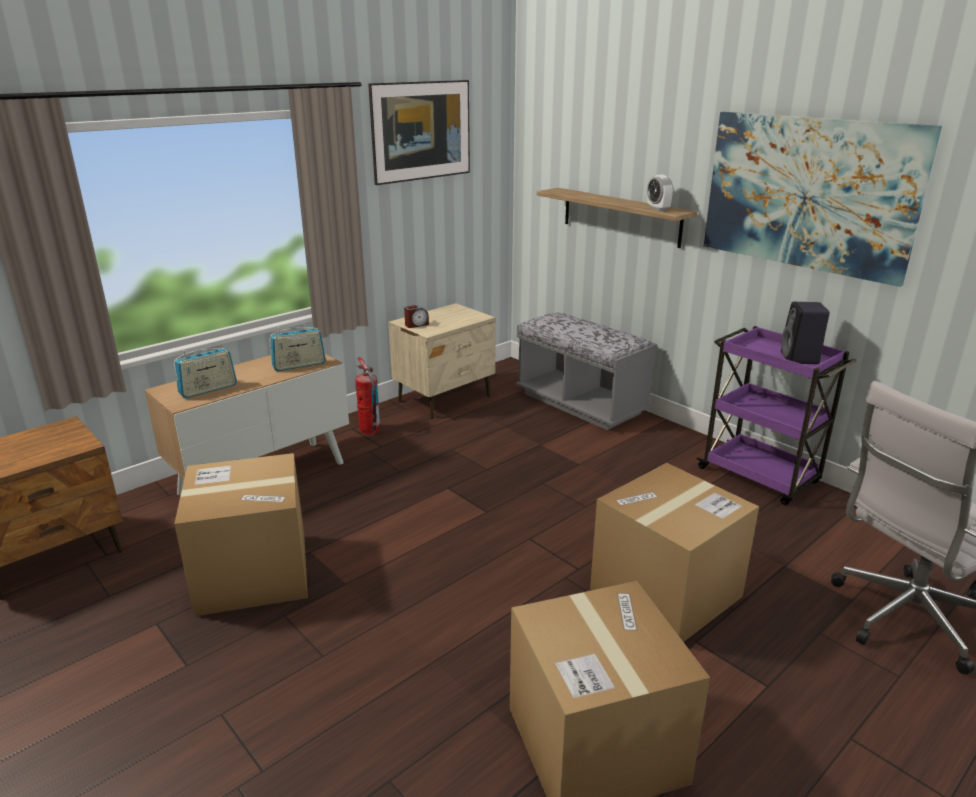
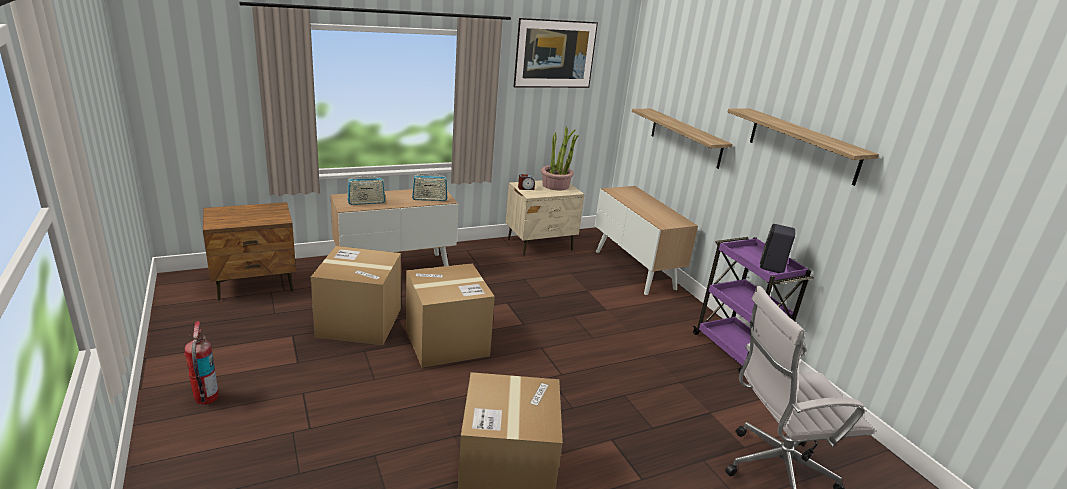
camera: 15 degrees right, 0 degrees up
fire extinguisher [355,357,380,435] -> fire extinguisher moved to [184,321,219,405]
grey bench [516,312,657,430] -> cabinet [595,186,698,295]
cardboard box [590,463,759,642] -> cardboard box moved to [406,263,495,368]
alarm clock [647,174,673,211] -> none
picture [704,112,942,287] -> shelf [728,108,879,186]
none -> potted plant [541,126,579,190]

